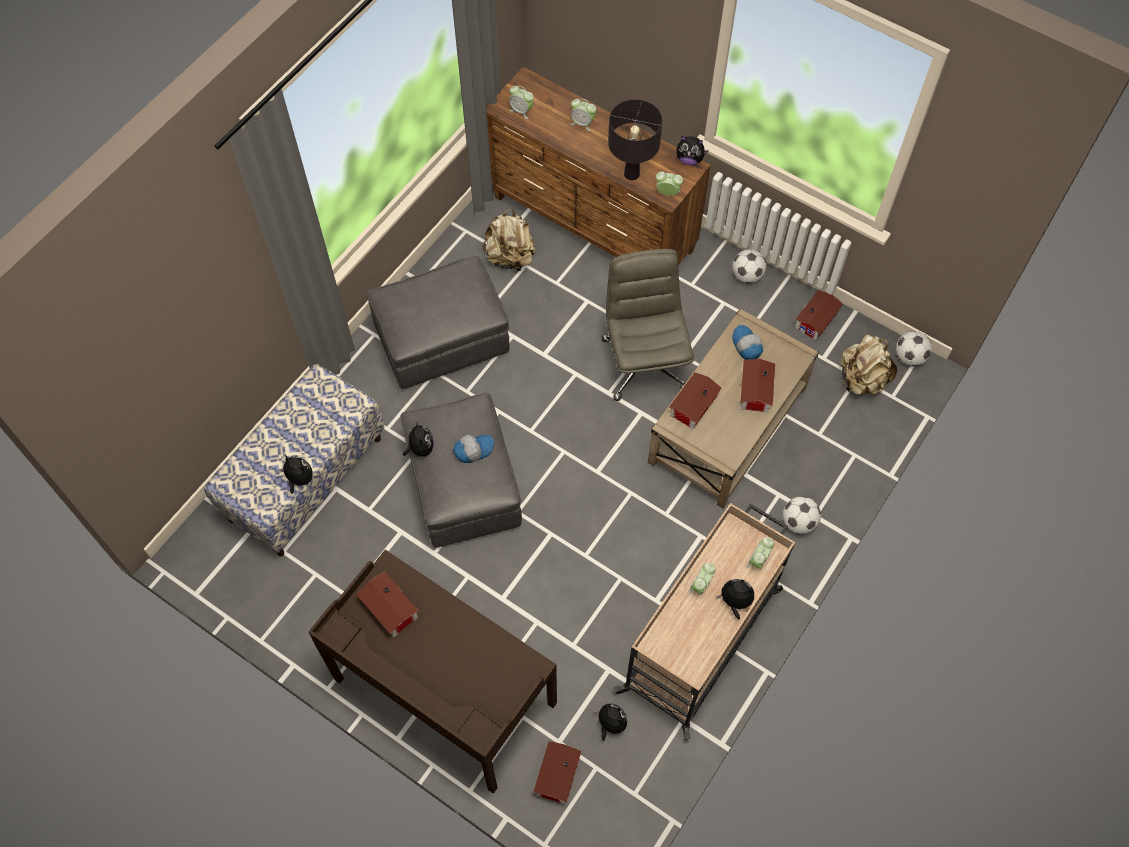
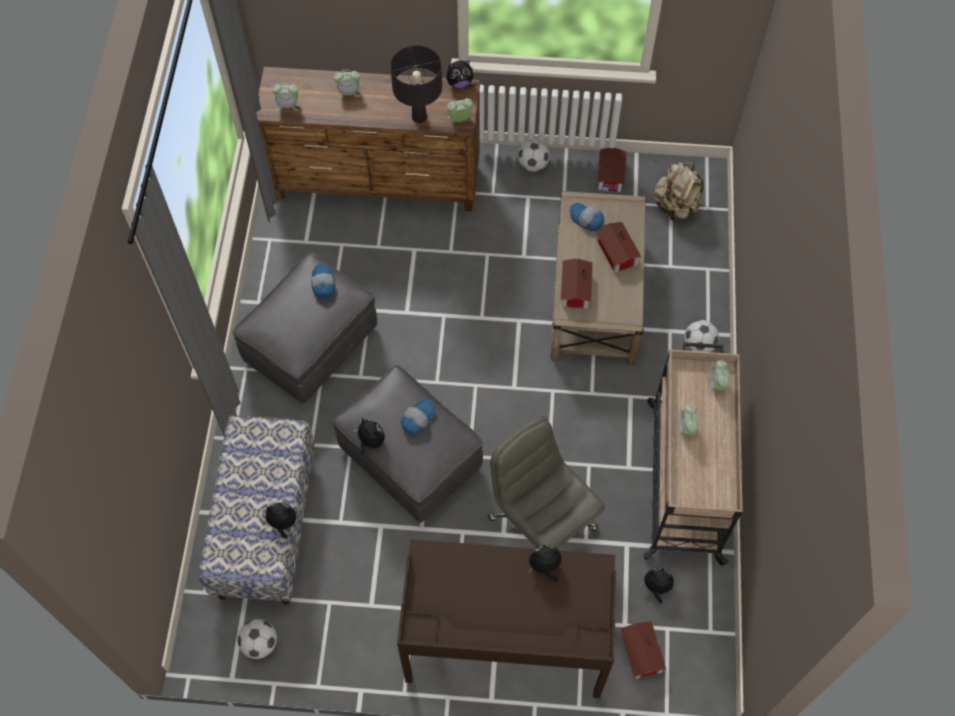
camera: 30 degrees left, 0 degrees up
toy house [356,572,419,637] -> none
beige backpack [482,209,536,271] -> none
grey office chair [602,249,694,401] -> grey office chair moved to [488,416,605,549]
plush toy [716,579,754,620] -> plush toy moved to [528,545,561,581]
football [896,331,932,366] -> football moved to [237,619,277,659]
none -> cap [311,263,335,299]

